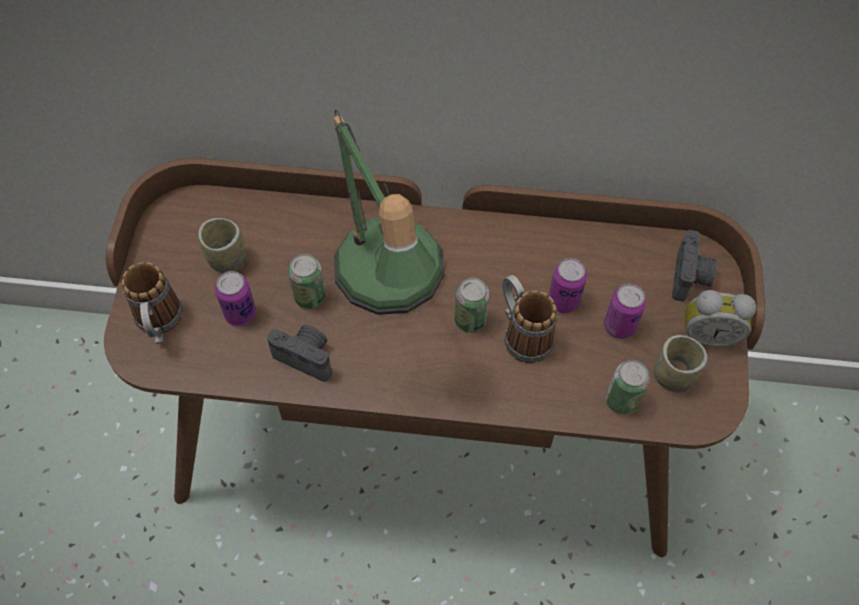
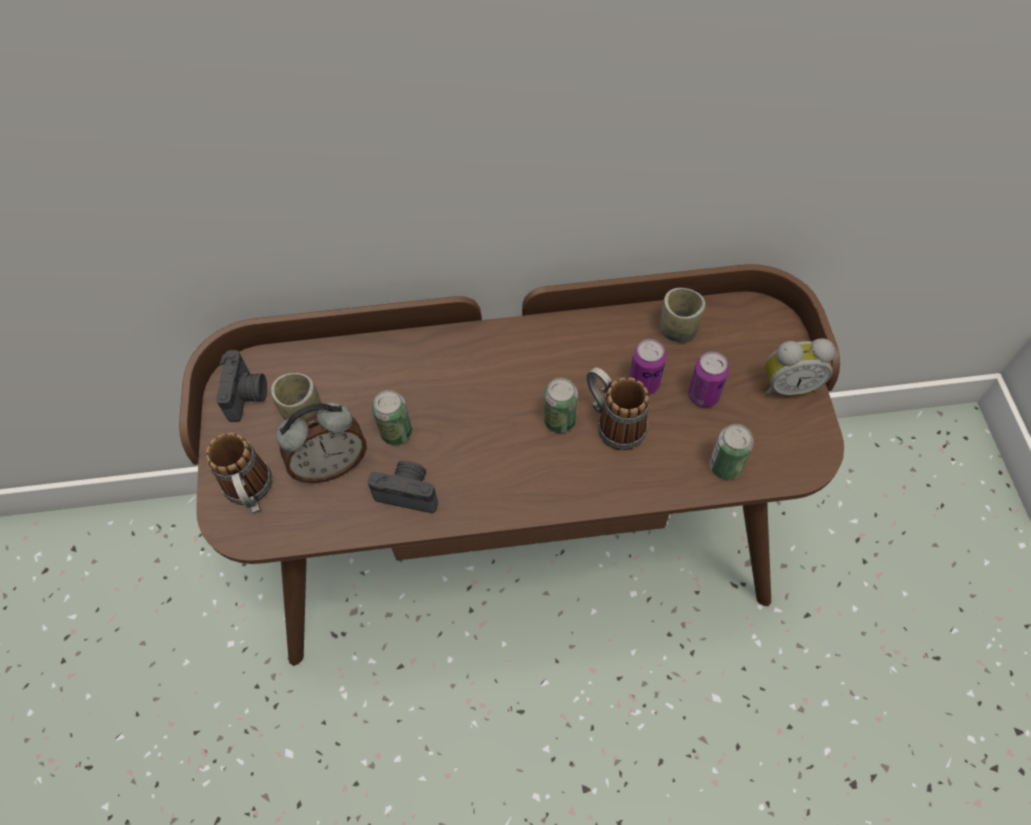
camera: 10 degrees left, 0 degrees up
can [215,271,256,326] -> alarm clock [276,402,367,483]
table lamp [334,110,445,315] -> none
cup [654,335,708,393] -> cup moved to [660,288,705,343]
camera [672,230,717,301] -> camera moved to [216,350,267,422]

